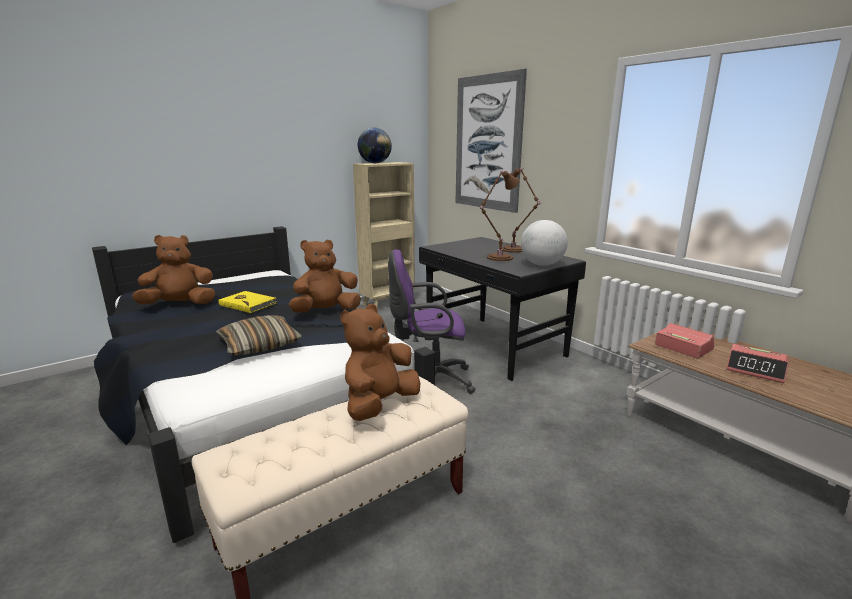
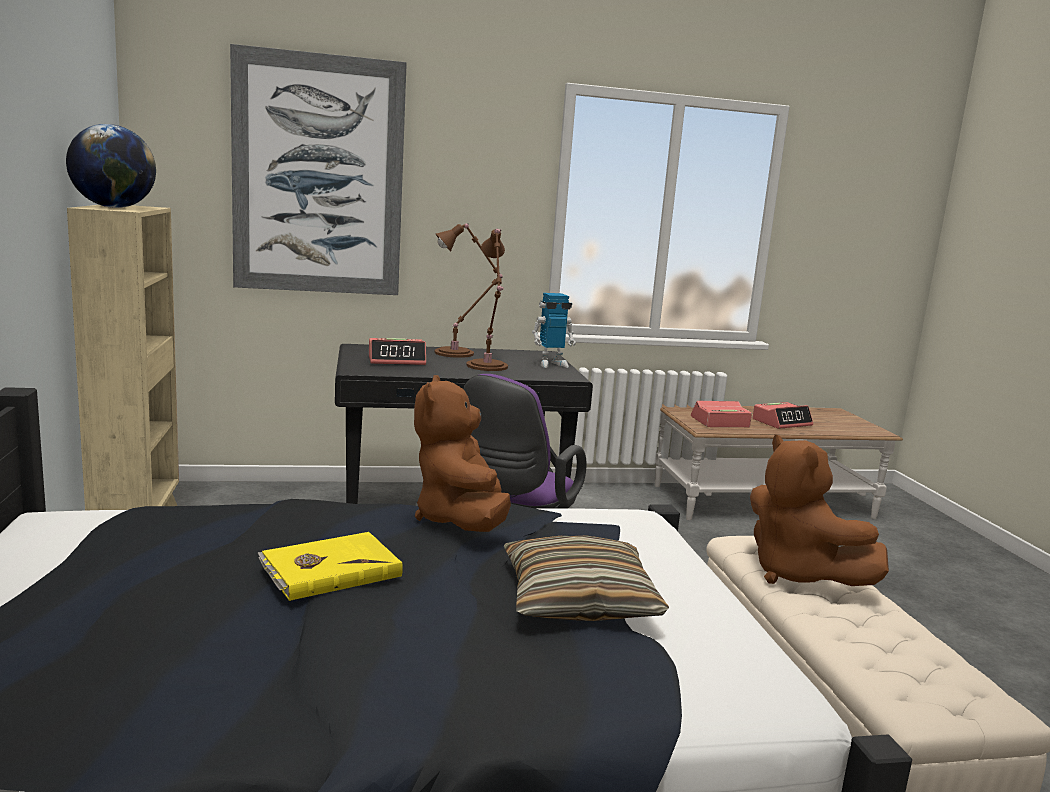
camera: 65 degrees left, 5 degrees down
brown plush toy [132,235,215,304] -> none
globe [521,220,568,266] -> toy robot [532,293,576,368]
none -> alarm clock [369,338,426,365]

